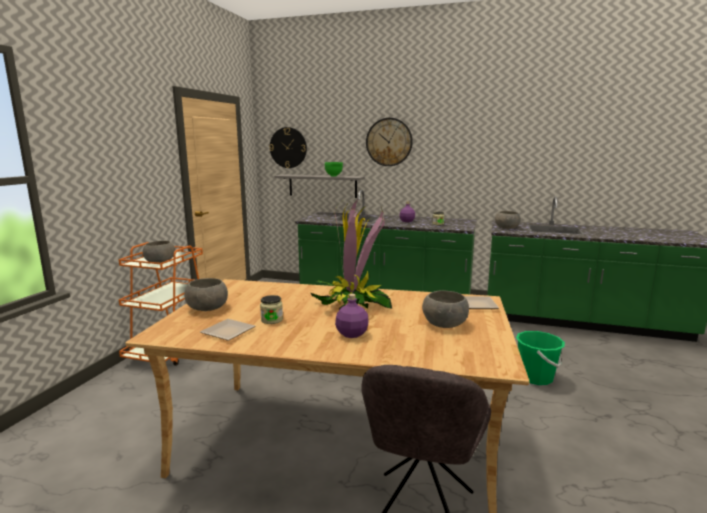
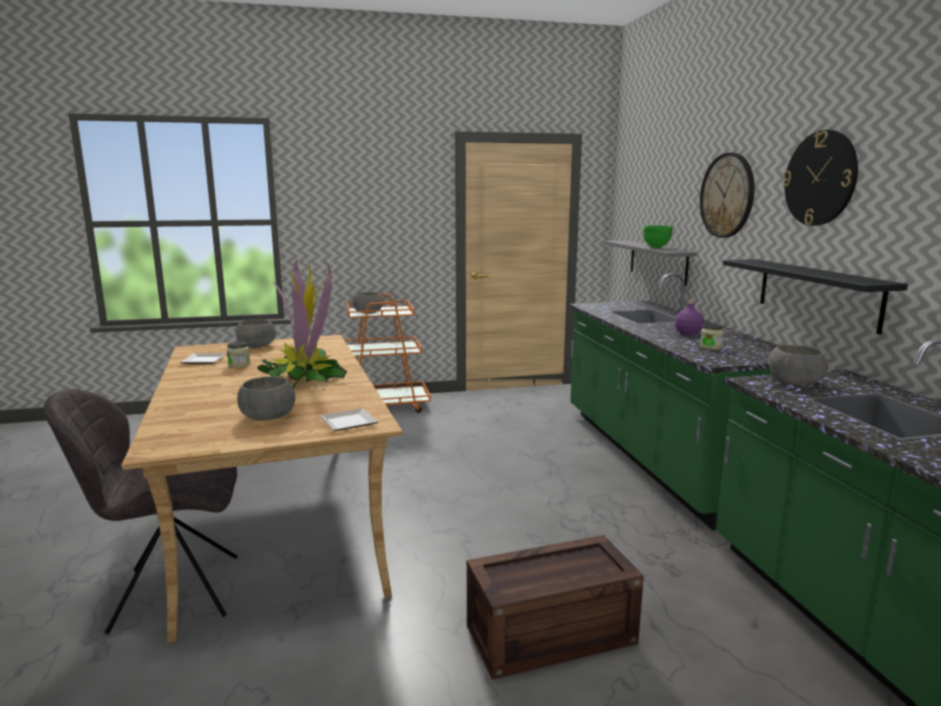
camera: 60 degrees right, 0 degrees up
wall clock [269,127,307,168] -> wall clock moved to [783,130,858,226]
purple bottle [335,294,369,338] -> none
green bucket [516,331,565,385] -> crate [467,535,644,679]
none -> black shelf [723,259,908,335]

